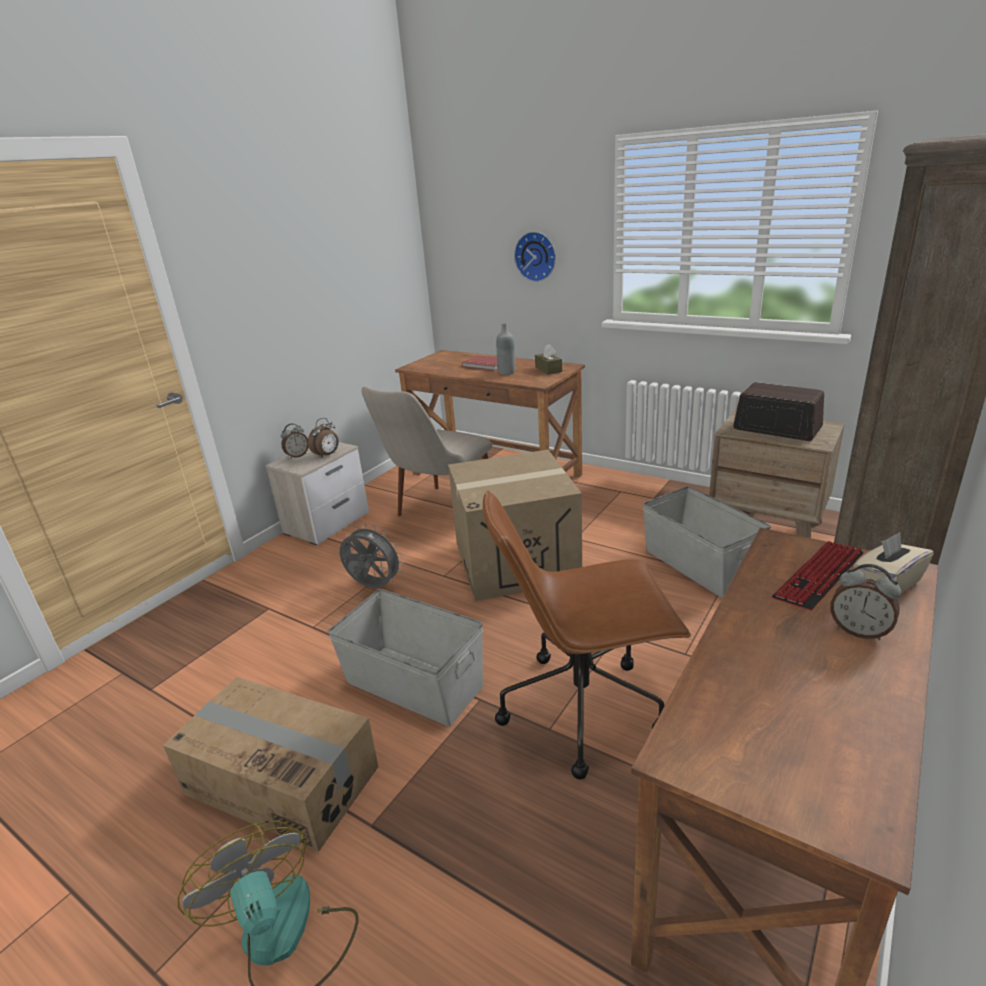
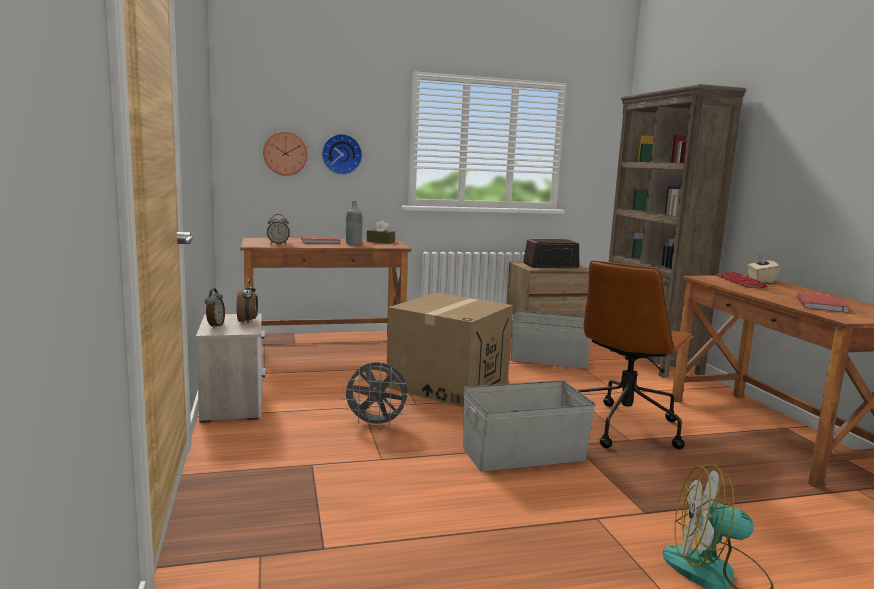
camera: 50 degrees left, 15 degrees down
cardboard box [163,677,378,852] -> none
grey fan [340,523,404,588] -> grey fan turned 150 degrees counterclockwise [341,362,409,429]
beige chair [362,386,492,516] -> none
alarm clock [830,564,901,640] -> alarm clock moved to [267,214,290,244]
none -> wall clock [263,131,308,176]
none -> red book [797,293,850,313]

